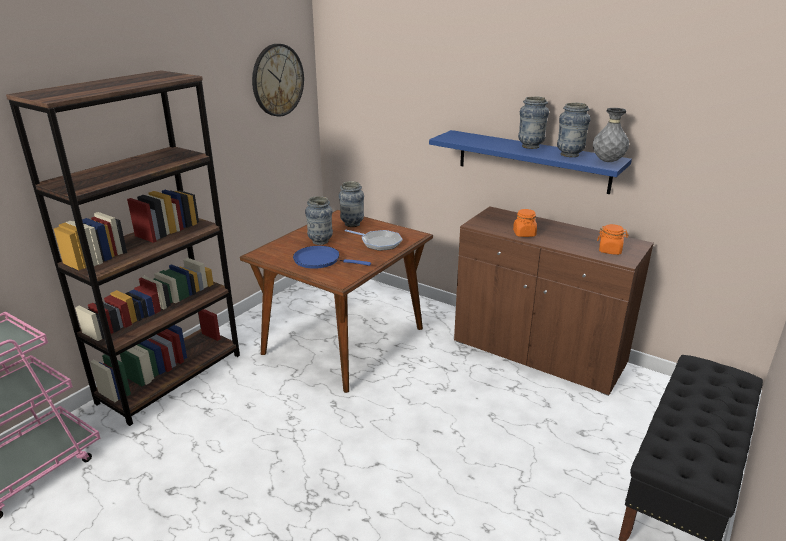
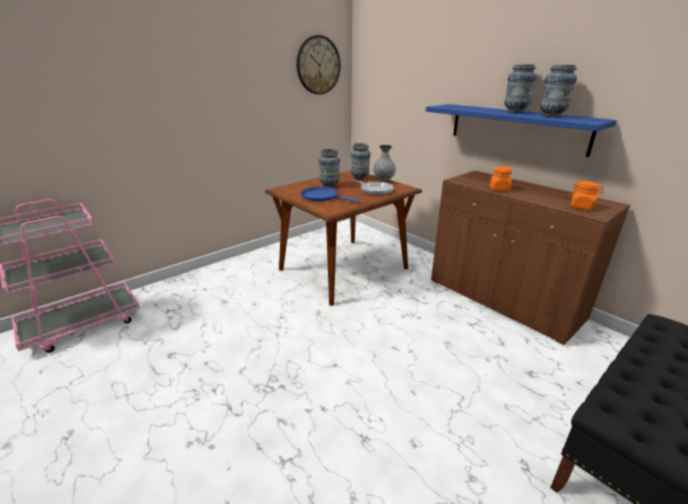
camera: 15 degrees right, 0 degrees up
brown bookcase [6,70,240,426] -> none
grey vase [593,108,629,162] -> grey vase moved to [373,145,396,181]

